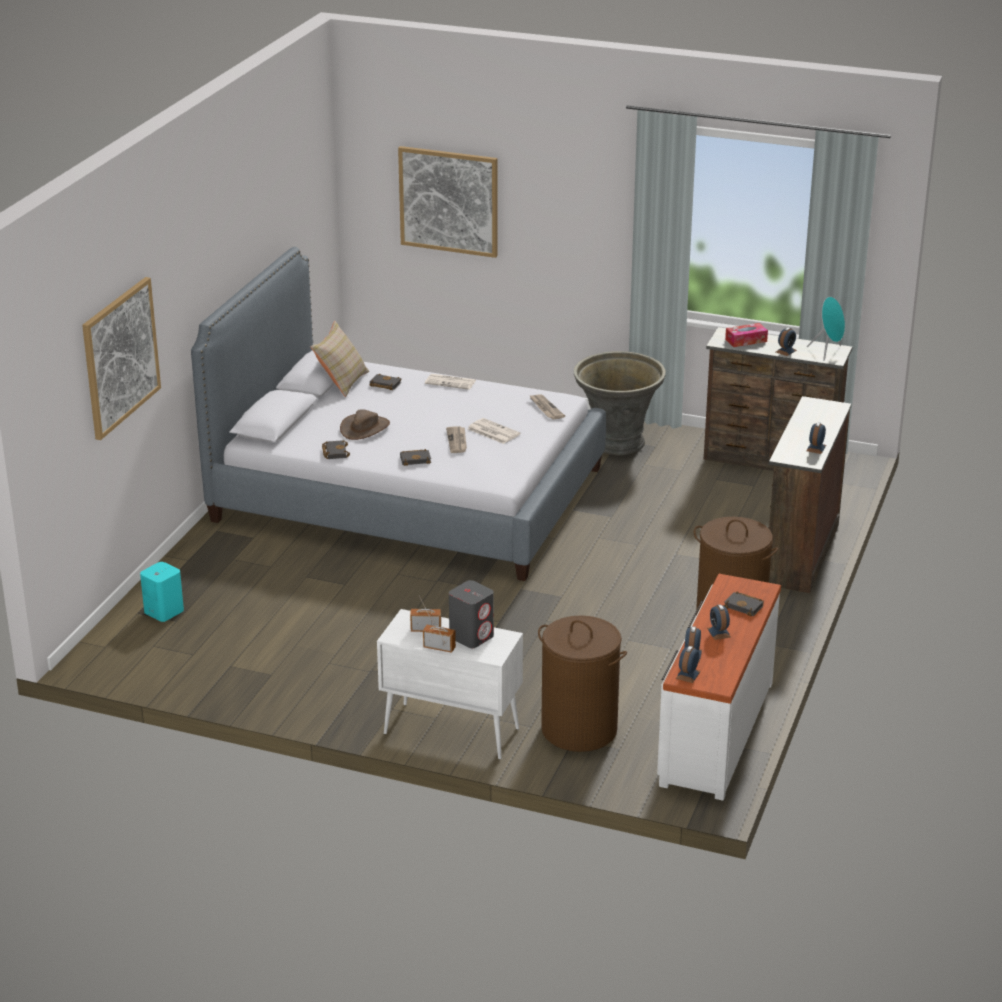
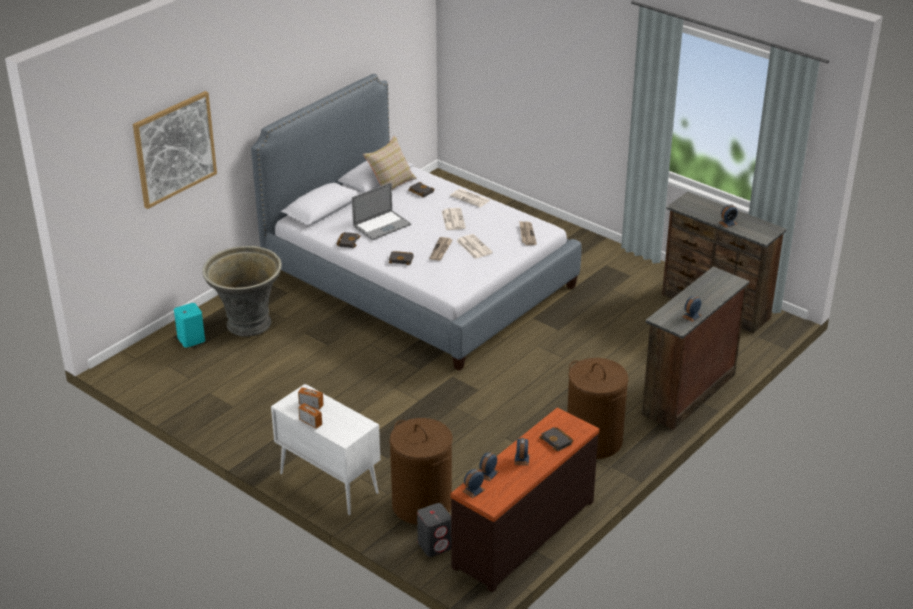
camera: 20 degrees right, 5 degrees up
brown hat [340,409,390,440] -> laptop [352,183,411,240]
picture [398,146,497,258] -> none
grey speaker [449,580,494,648] -> grey speaker moved to [417,503,451,557]
grey planter [574,351,666,455] -> grey planter moved to [202,246,282,337]
white dresser [657,574,781,801] -> brown dresser [451,408,599,592]
tissue box [725,323,768,347] -> none
turquoise speaker [807,297,845,361] -> none
none -> newspaper [442,208,466,230]

